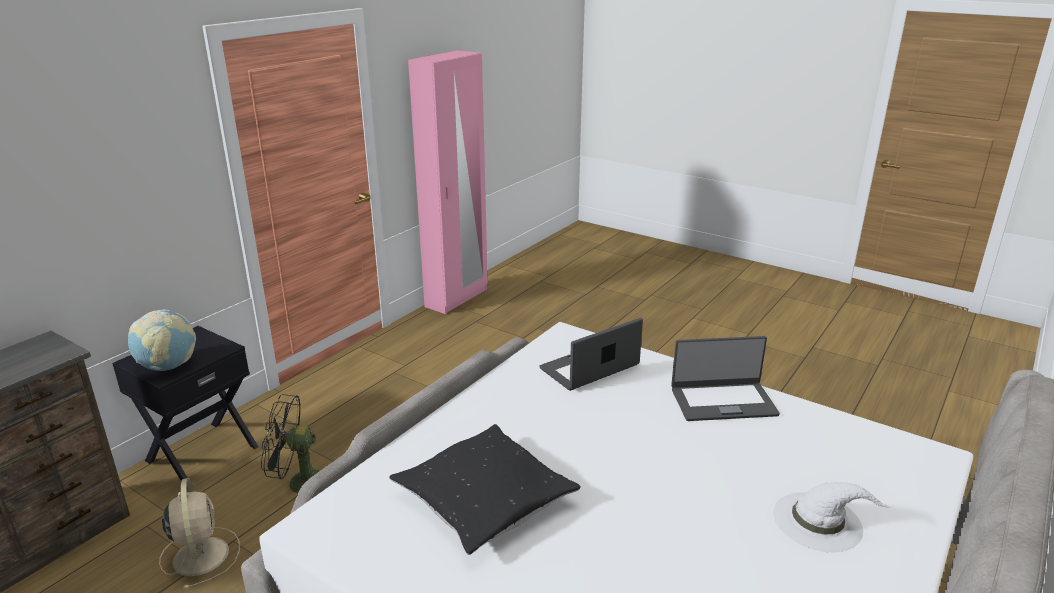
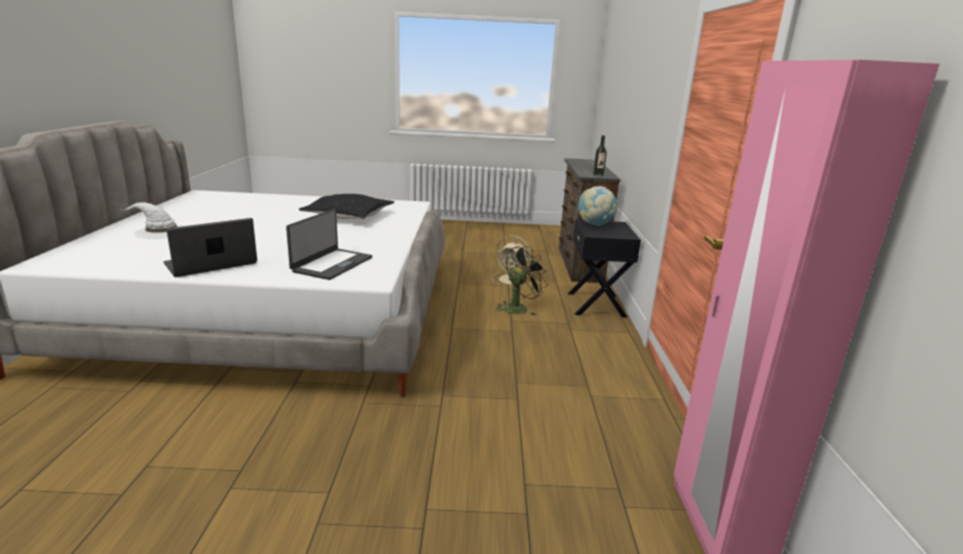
camera: 145 degrees right, 5 degrees down
none -> bottle [593,135,607,177]

